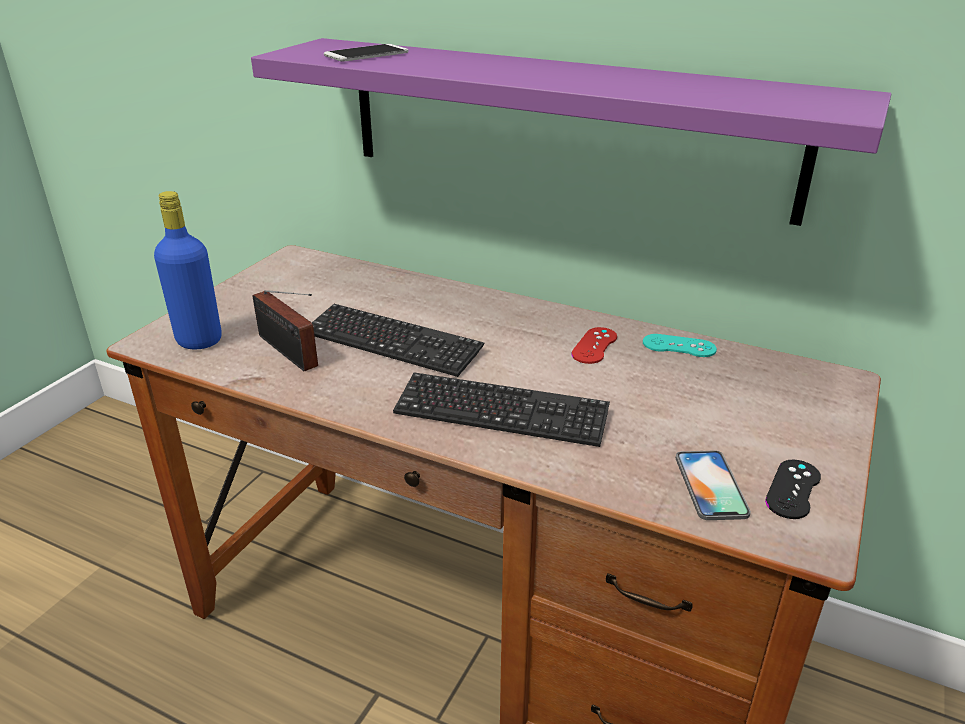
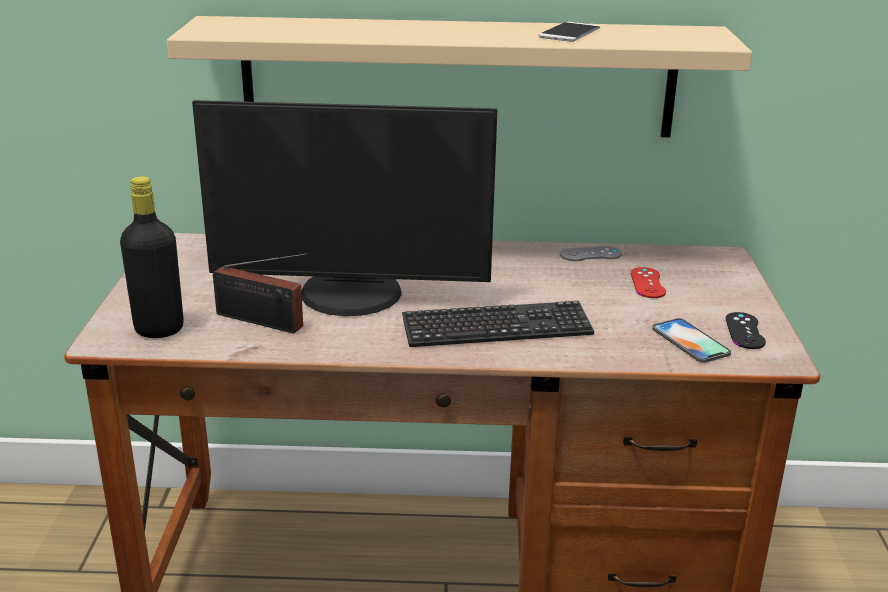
camera: 25 degrees left, 5 degrees down
blue bottle [154,191,222,349] -> black bottle [120,176,184,338]
purple shelf [251,38,891,226] -> beige shelf [167,16,752,138]
keyboard [312,304,484,377] -> monitor [192,100,497,316]
phone [324,44,409,62] -> phone moved to [538,22,600,42]
red game controller [571,327,617,364] -> red game controller moved to [631,267,666,298]
turquoise game controller [643,334,717,357] -> grey game controller [560,246,622,261]

